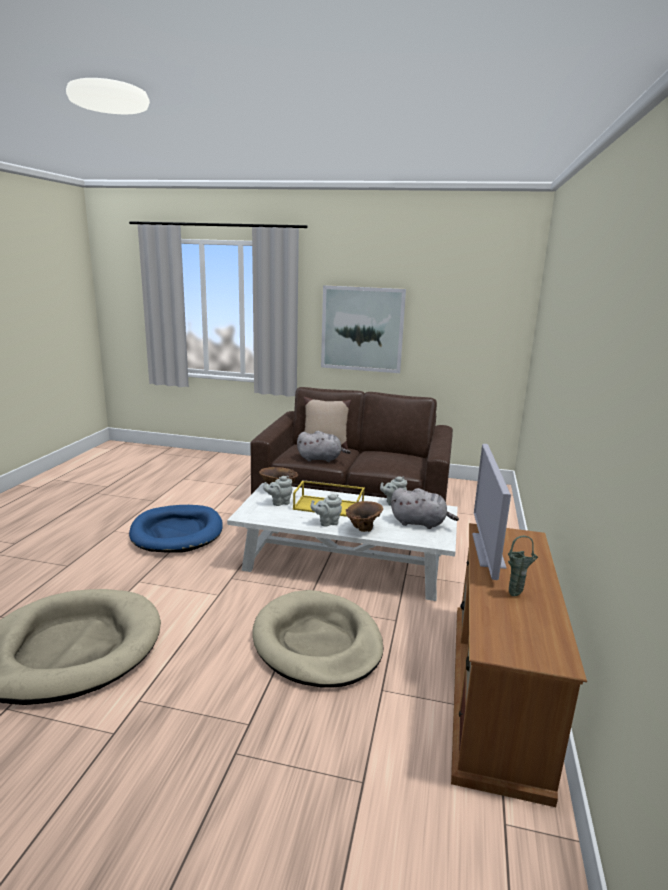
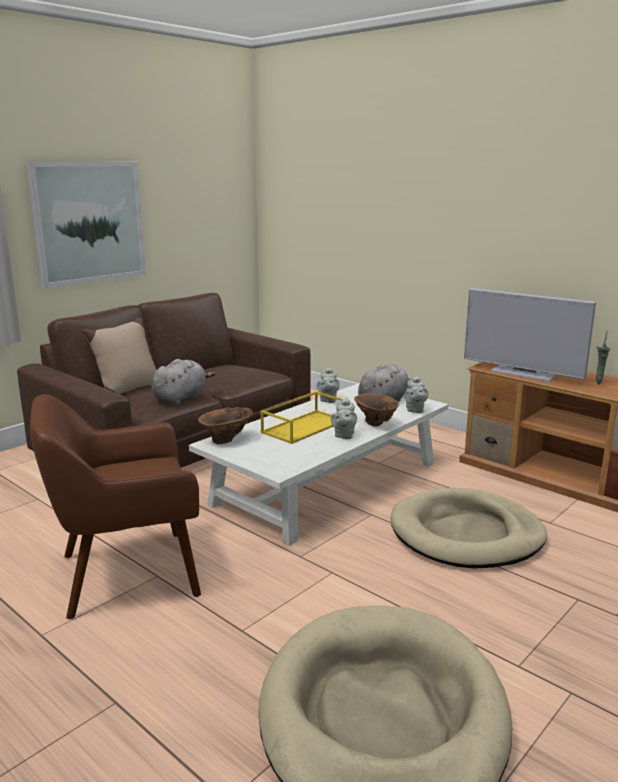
camera: 60 degrees left, 0 degrees up
blue dog bed [129,505,223,553] -> brown armchair [30,394,201,620]
grey teapot [263,476,293,506] -> grey teapot moved to [404,375,428,413]

